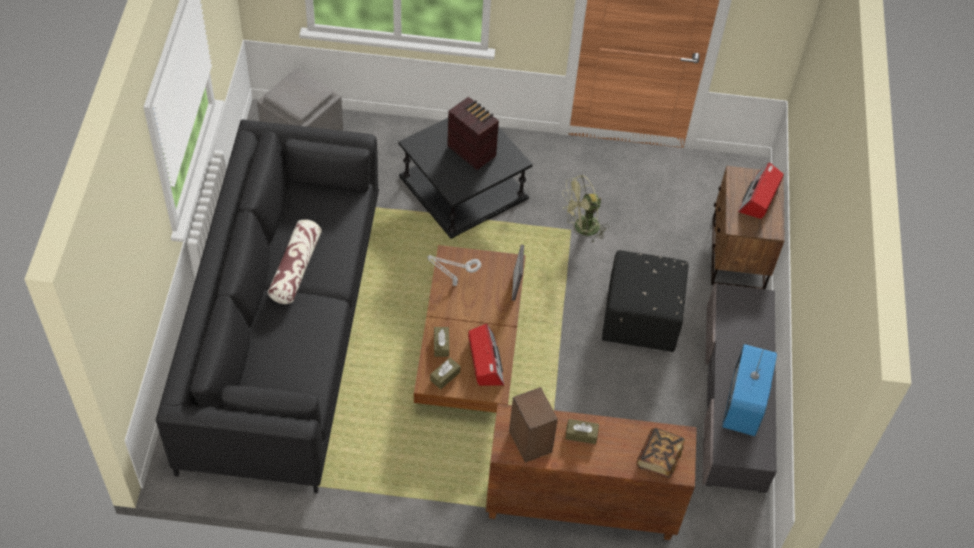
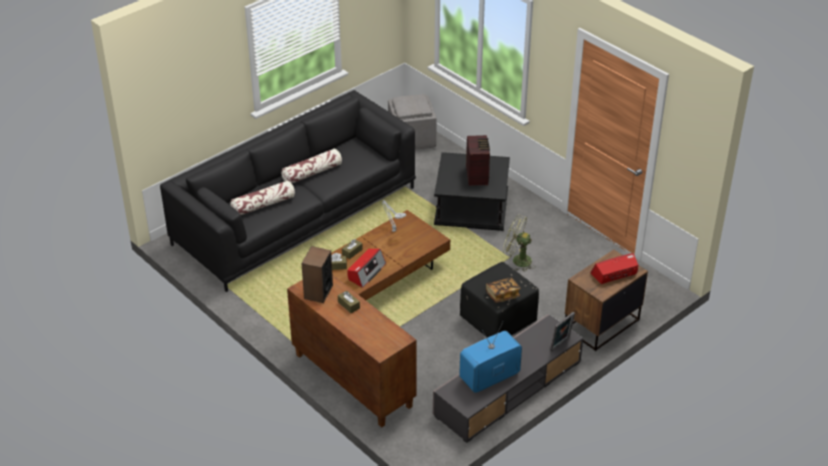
camera: 45 degrees right, 15 degrees down
picture frame [512,245,524,301] -> picture frame moved to [550,312,575,351]
book [637,428,685,478] -> book moved to [486,277,521,303]
none -> pillow [230,180,295,215]

